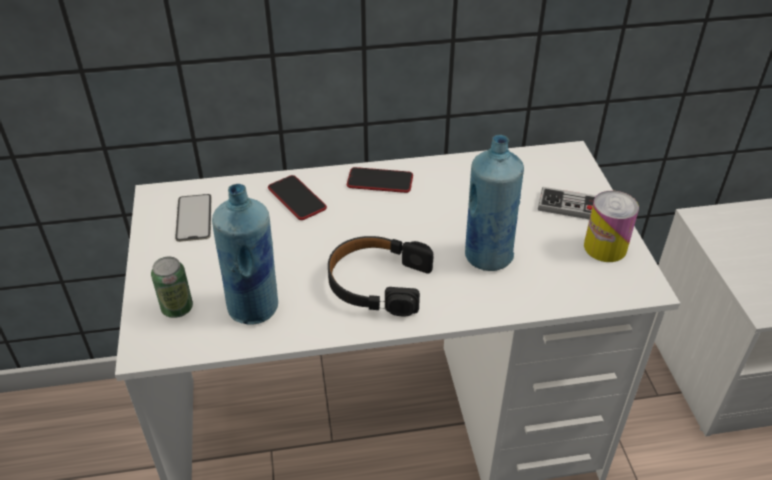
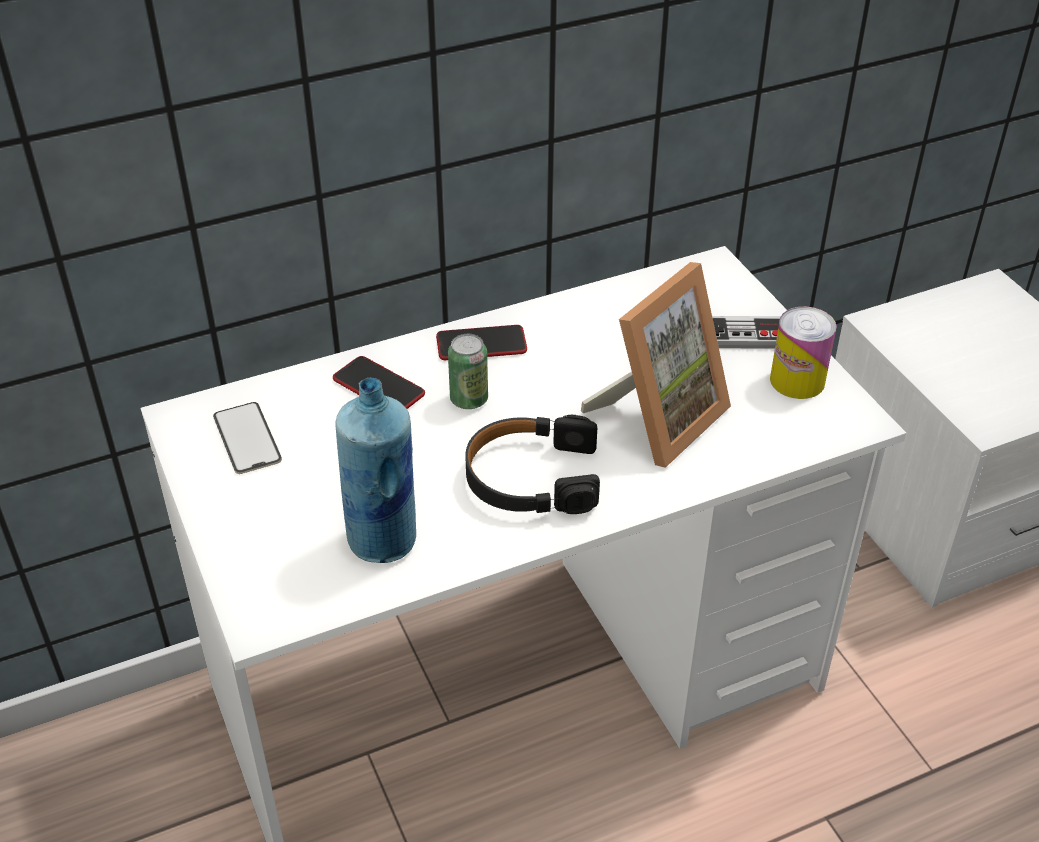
camera: 15 degrees left, 0 degrees up
can [151,257,193,318] -> can moved to [448,334,488,409]
blue bottle [465,135,524,271] -> picture frame [581,262,731,468]

